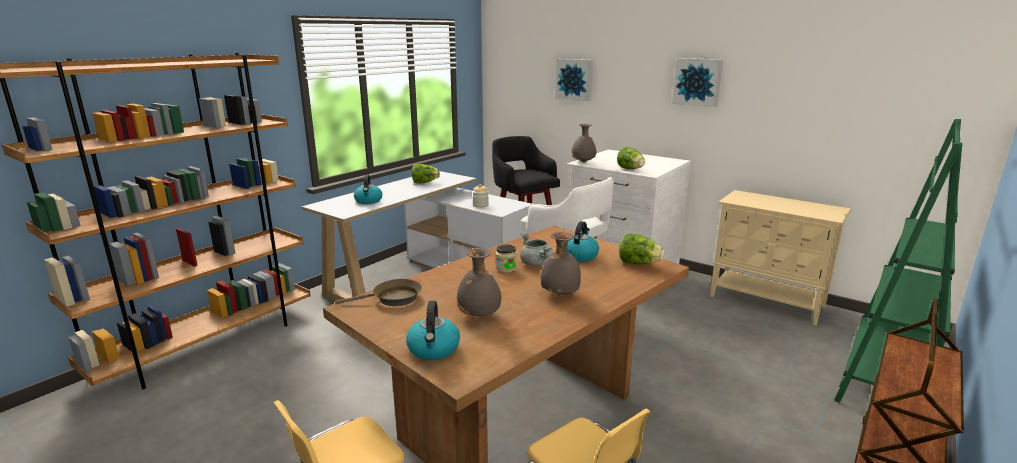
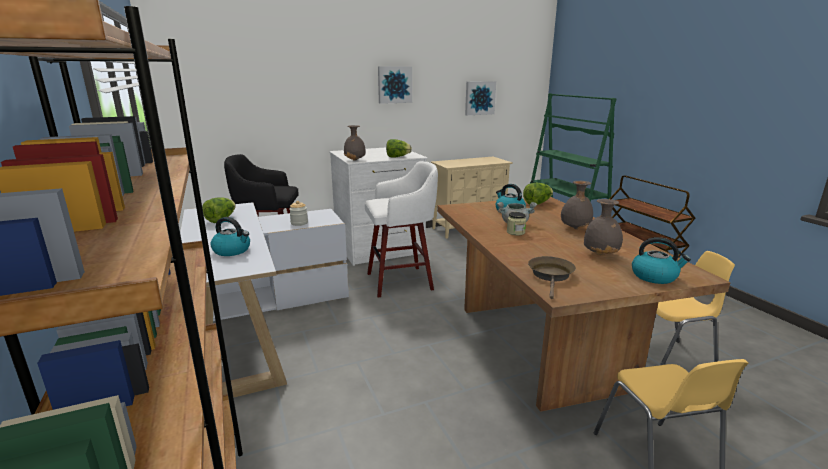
camera: 60 degrees left, 0 degrees up
picture [555,59,593,101] -> picture moved to [465,81,496,115]

